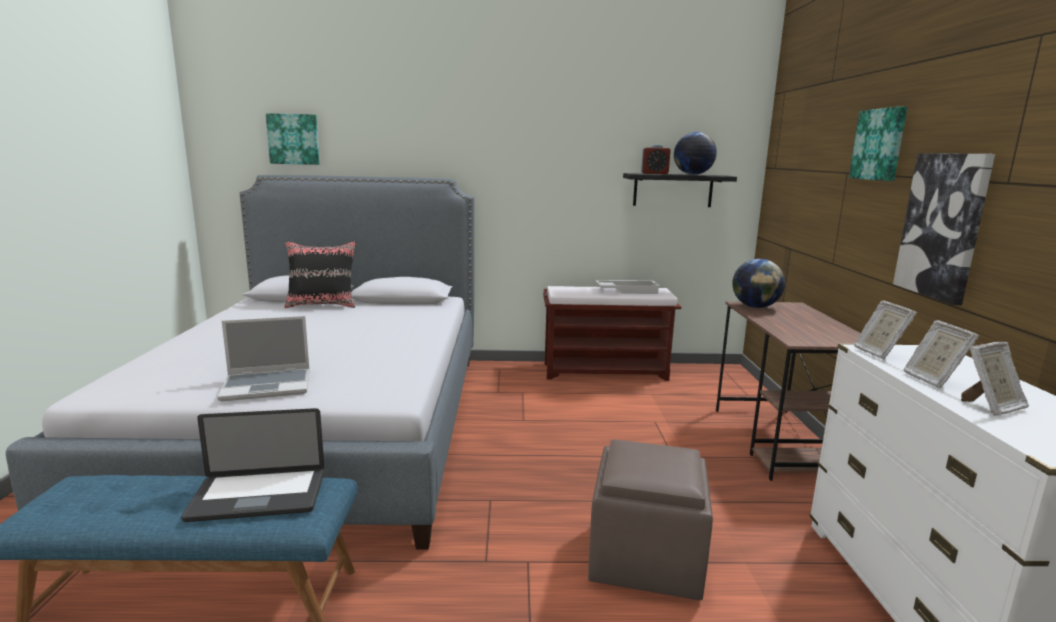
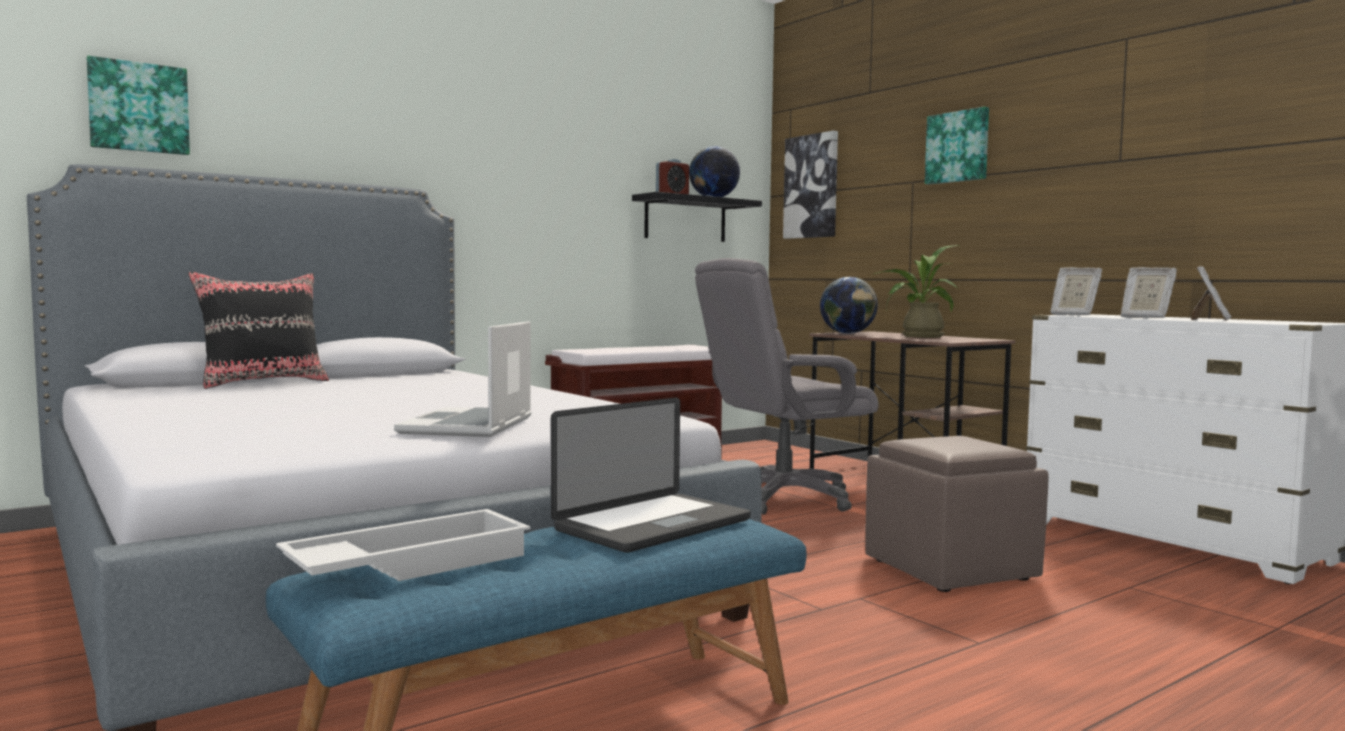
camera: 35 degrees left, 10 degrees down
laptop [217,316,310,401] -> laptop turned 150 degrees clockwise [394,321,531,437]
white tray [596,280,660,294] -> white tray moved to [276,509,530,581]
picture [893,153,995,305] -> picture moved to [783,130,838,239]
none -> grey office chair [695,258,879,515]
none -> potted plant [874,245,960,338]

